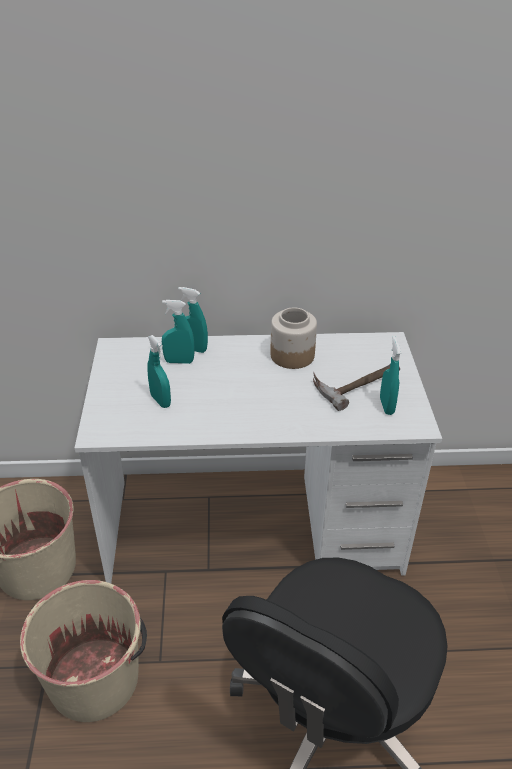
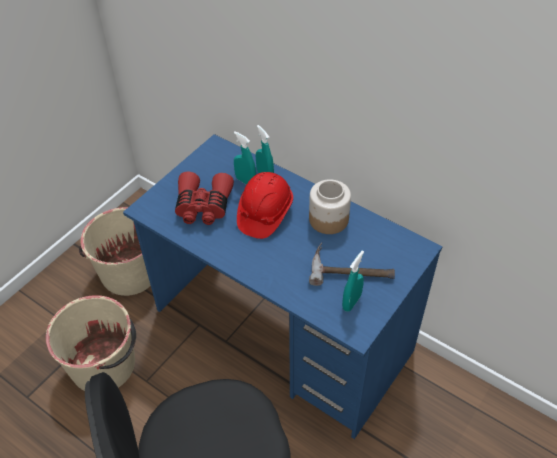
camera: 40 degrees right, 10 degrees up
white desk [74,332,442,583] -> blue desk [123,134,443,439]
turquoise spray bottle [147,335,171,408] -> red binoculars [175,171,234,225]
none -> red hard hat [237,172,293,239]

